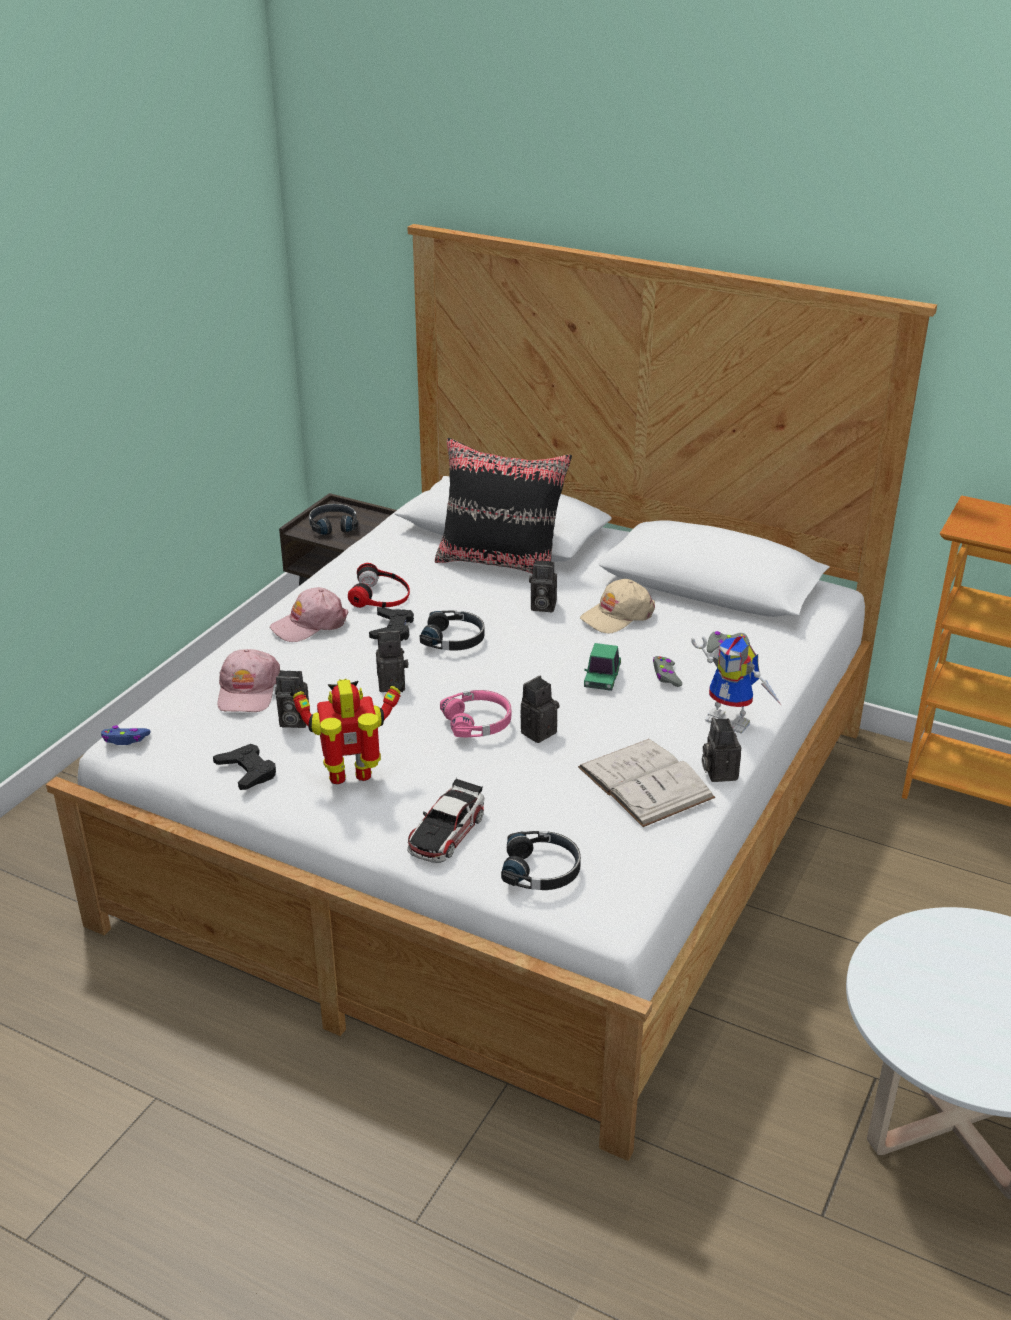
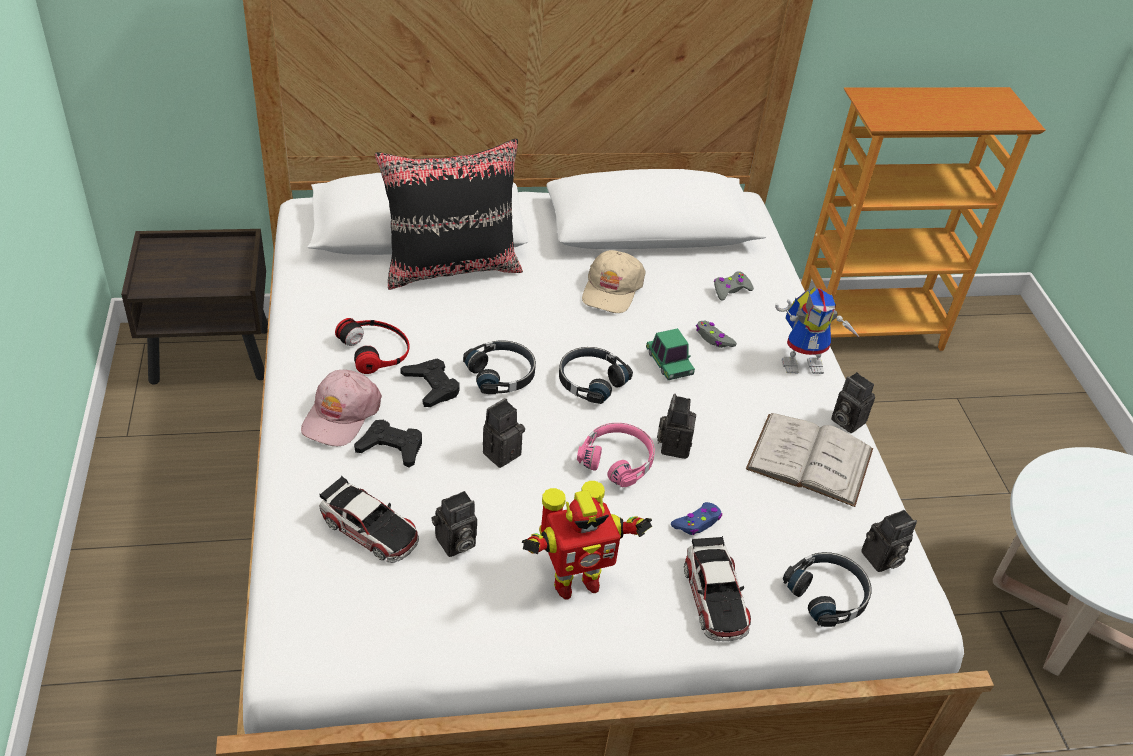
camera: 40 degrees left, 10 degrees up
blue game controller [101,726,151,745] -> blue game controller moved to [671,502,722,535]
black game controller [213,744,276,790] -> black game controller moved to [354,420,422,468]
pink cap [217,649,280,712] -> toy car [319,476,419,563]
toy robot [290,678,405,784] -> toy robot turned 150 degrees counterclockwise [522,481,652,600]
black headphones [309,504,359,535] -> black headphones moved to [559,347,633,404]
camera [529,560,557,612] -> camera moved to [861,510,917,572]

